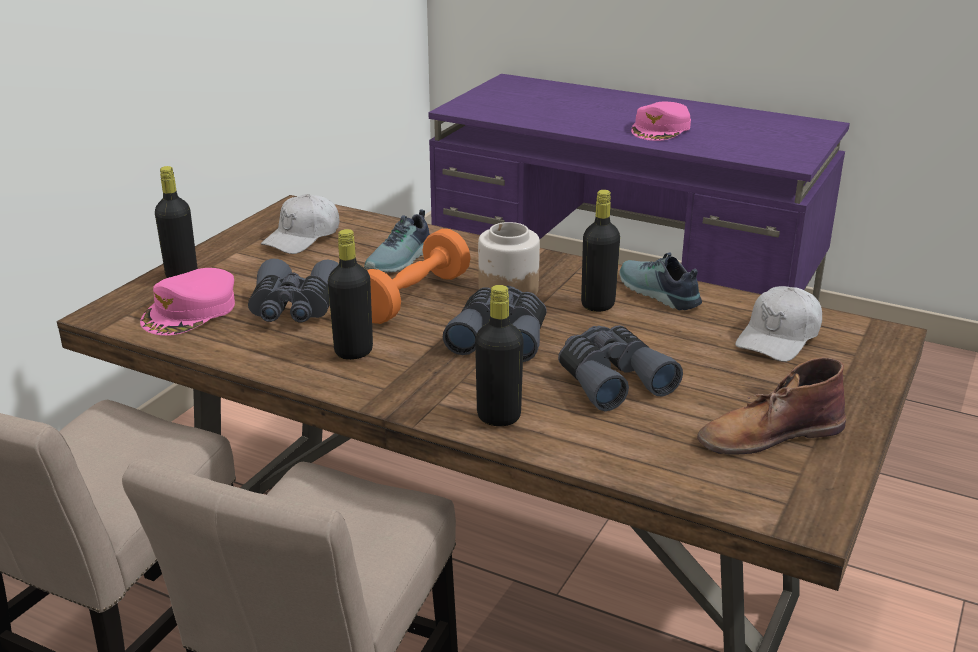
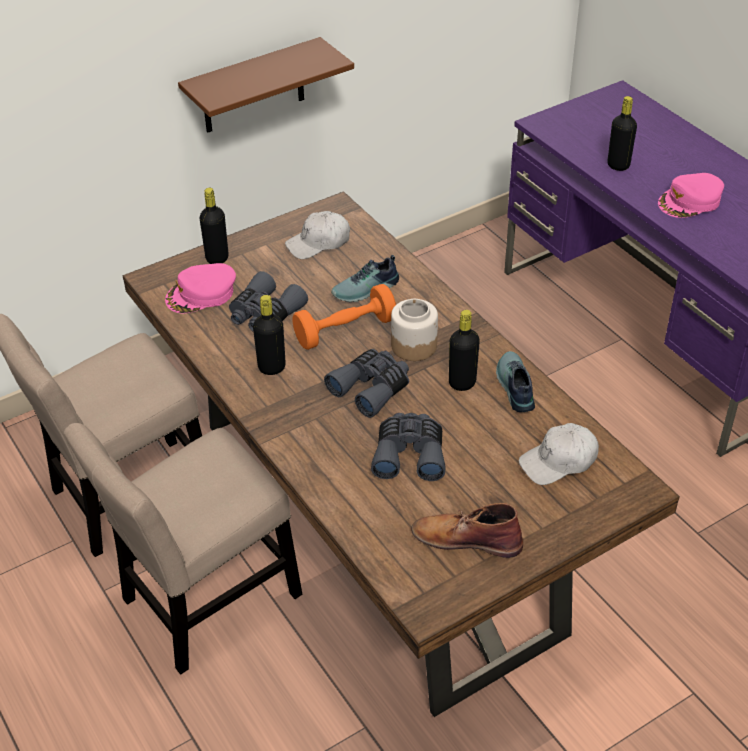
camera: 30 degrees right, 15 degrees up
black bottle [475,285,524,426] -> black bottle moved to [607,96,637,171]
none -> brown shelf [178,37,354,133]

